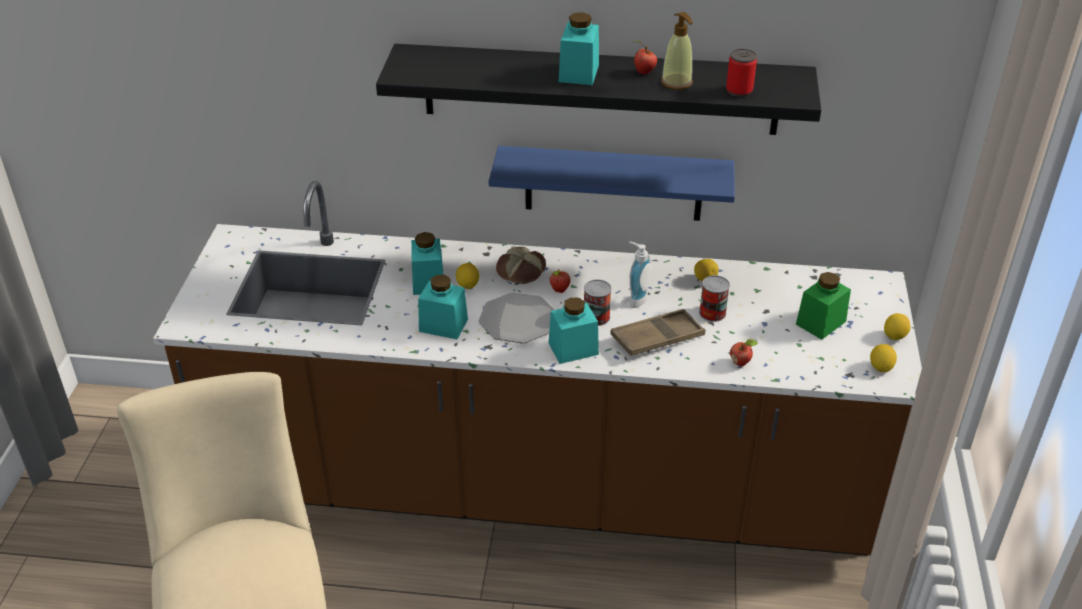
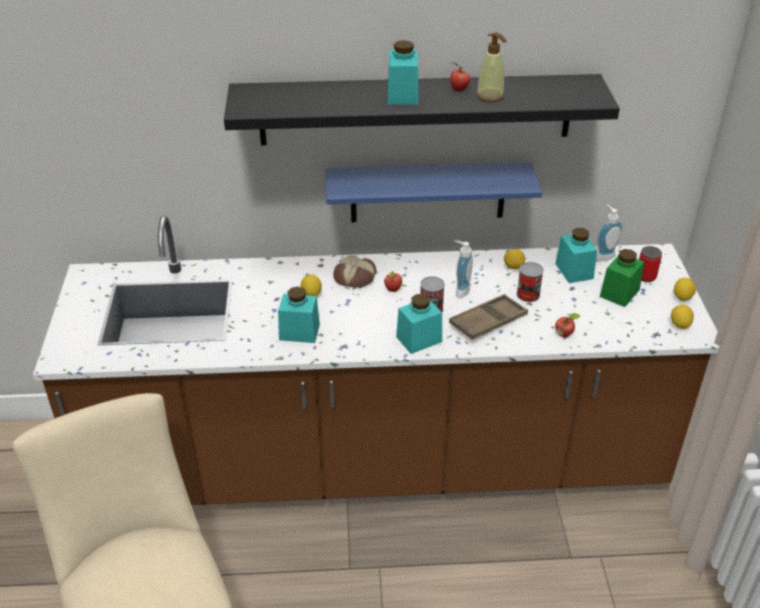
camera: 10 degrees left, 0 degrees up
turquoise jar [411,232,443,295] -> turquoise jar moved to [555,228,597,283]
plate [479,292,555,343] -> none
can [726,49,757,97] -> can moved to [639,246,662,282]
none -> soap dispenser [596,204,623,261]

